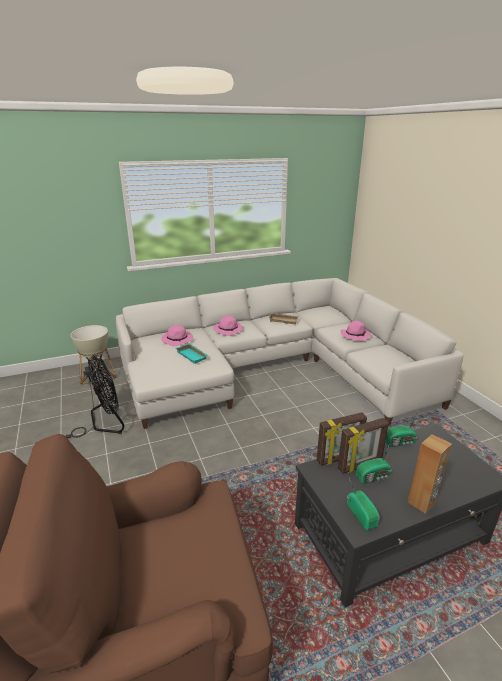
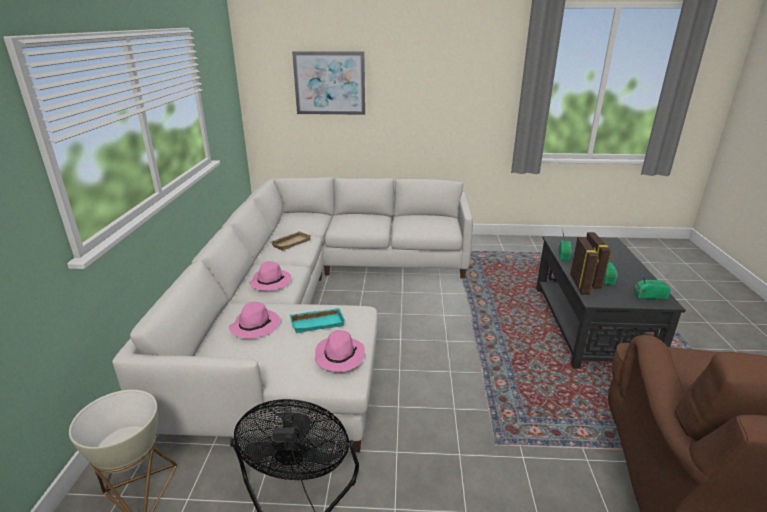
camera: 65 degrees left, 0 degrees up
pink hat [340,321,371,341] -> pink hat moved to [314,330,365,372]
brown speaker [408,434,452,514] -> none
none -> picture [292,51,365,115]

